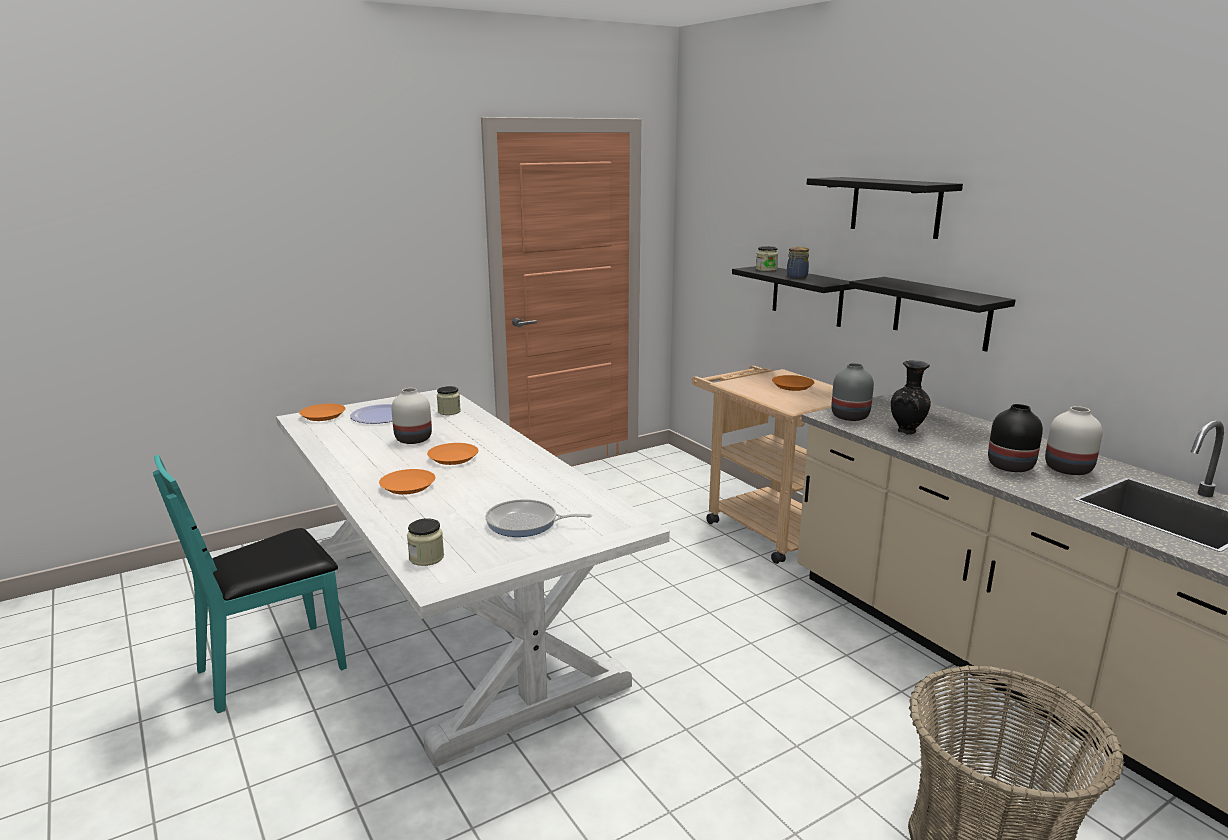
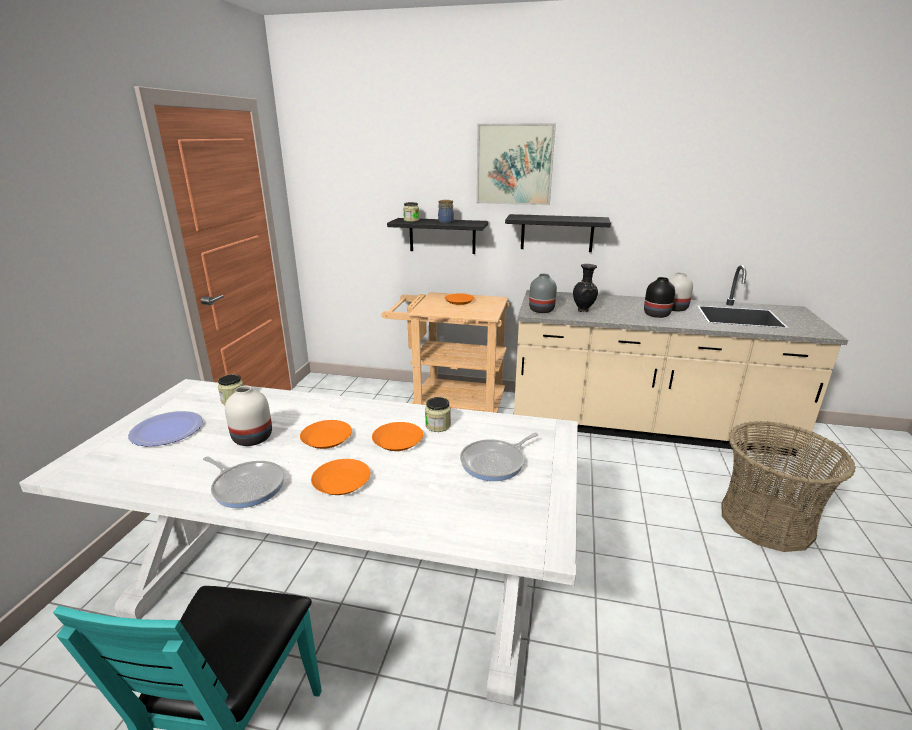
camera: 45 degrees left, 5 degrees up
orange plate [299,404,346,421] -> orange plate moved to [372,422,423,451]
jar [407,518,444,566] -> jar moved to [425,397,451,432]
black shelf [807,177,963,239] -> picture [476,123,556,205]
none -> frying pan [203,457,284,508]

